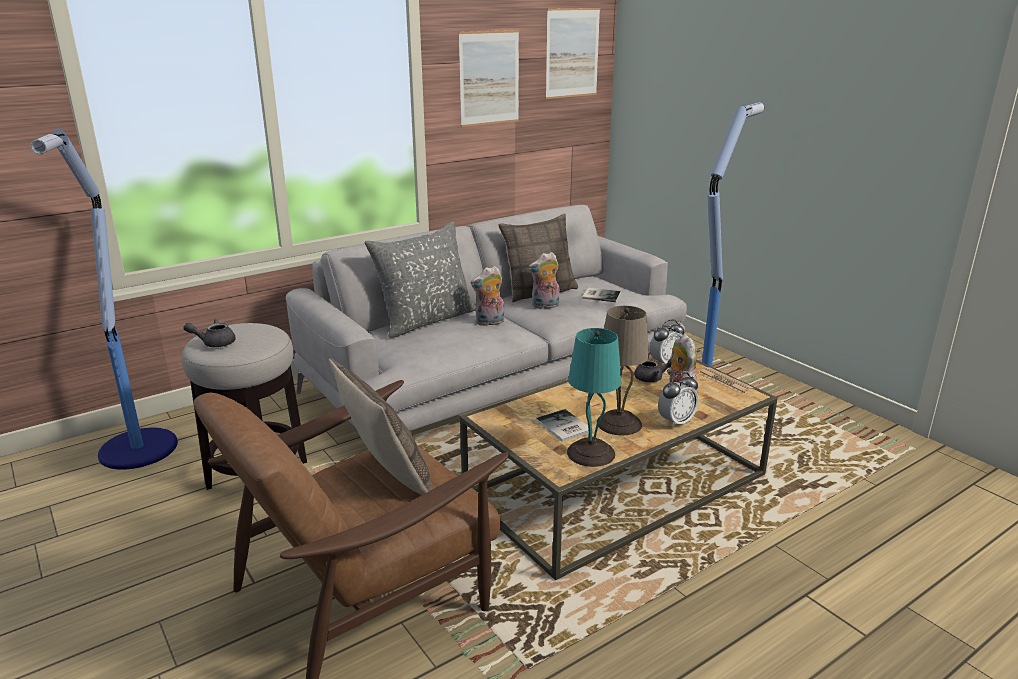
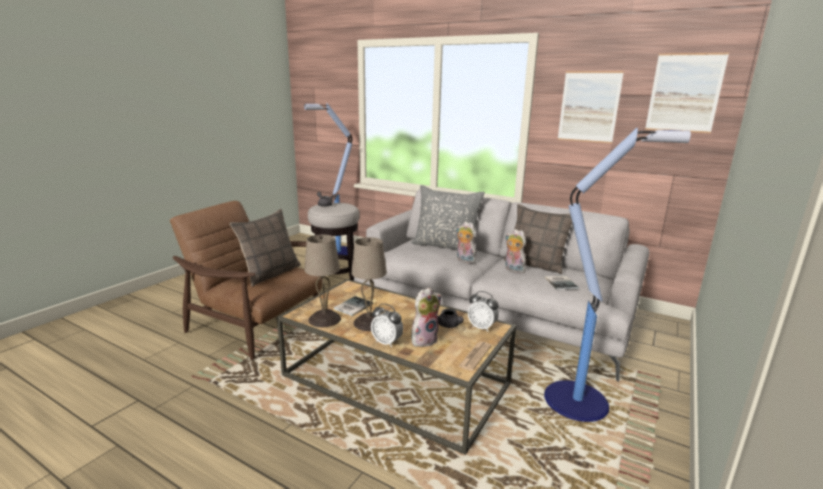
camera: 65 degrees right, 5 degrees down
turquoise table lamp [567,328,621,467] -> beige table lamp [304,235,341,327]

